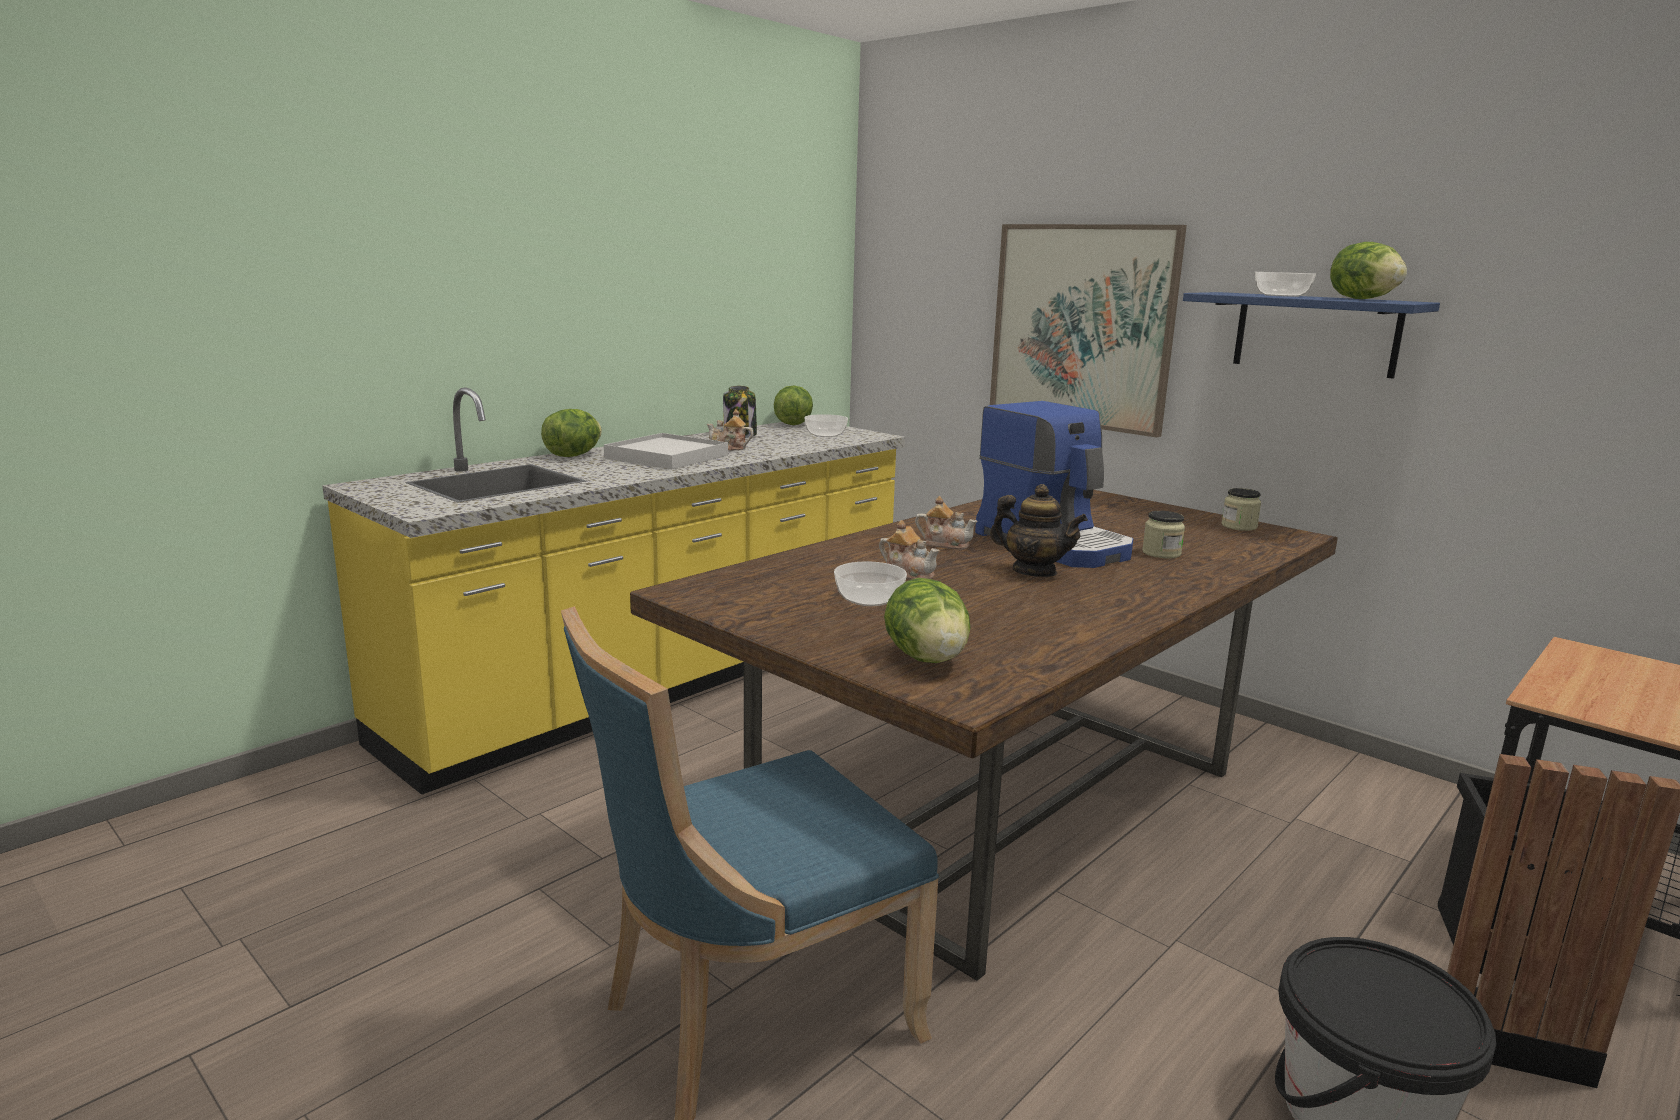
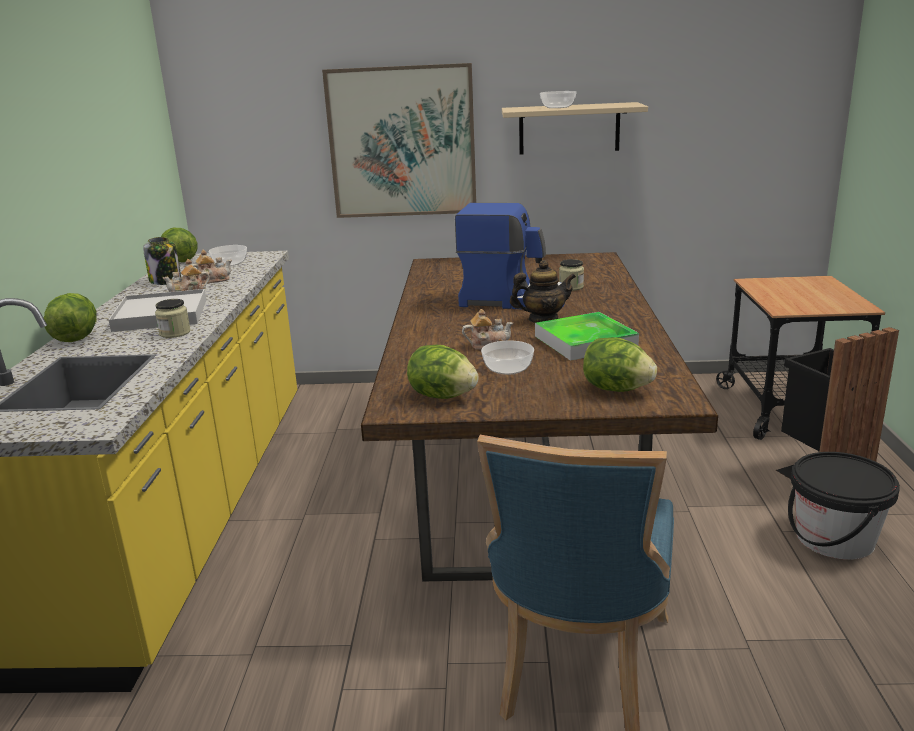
camera: 40 degrees left, 5 degrees up
teapot [915,496,977,550] -> teapot moved to [192,250,232,284]
blue shelf [1183,292,1440,379] -> beige shelf [502,102,648,155]
jar [1222,488,1261,531] -> jar moved to [155,299,191,338]
lettuce [1330,242,1407,299] -> lettuce moved to [407,345,479,399]
none -> tray [535,312,639,361]

